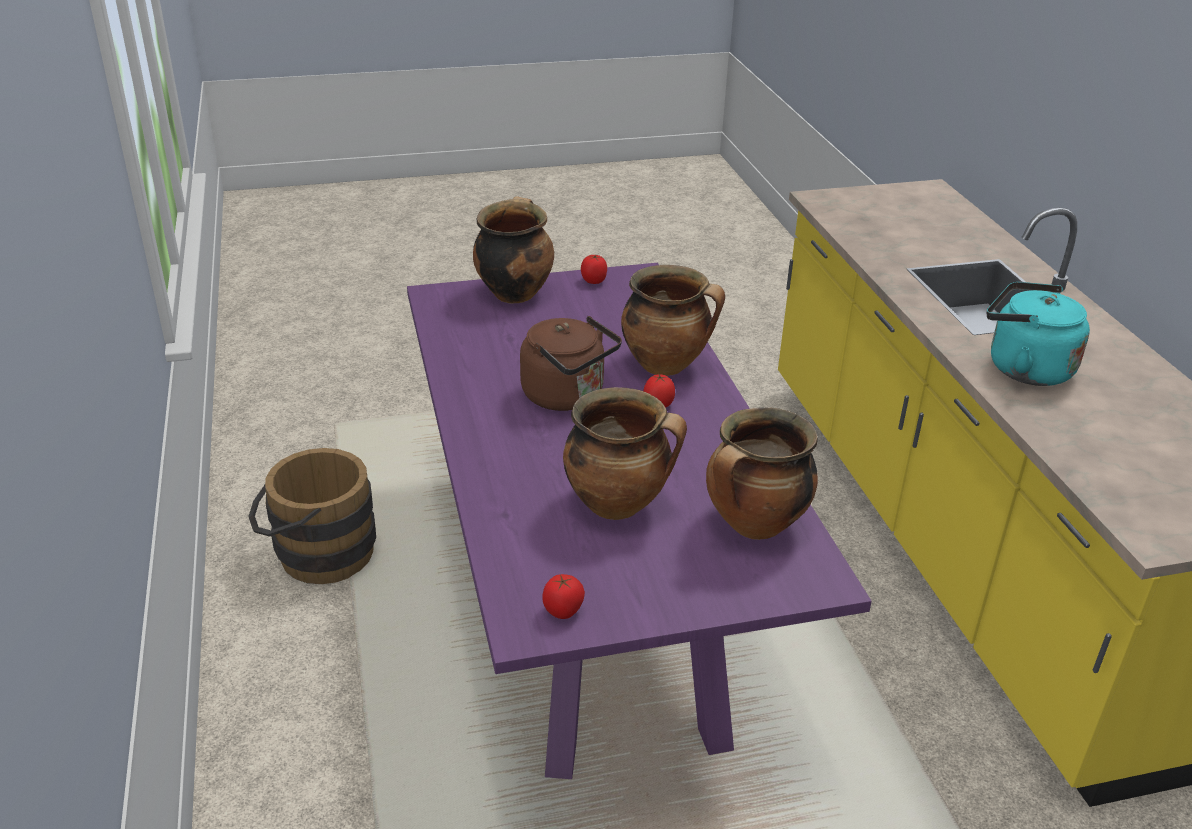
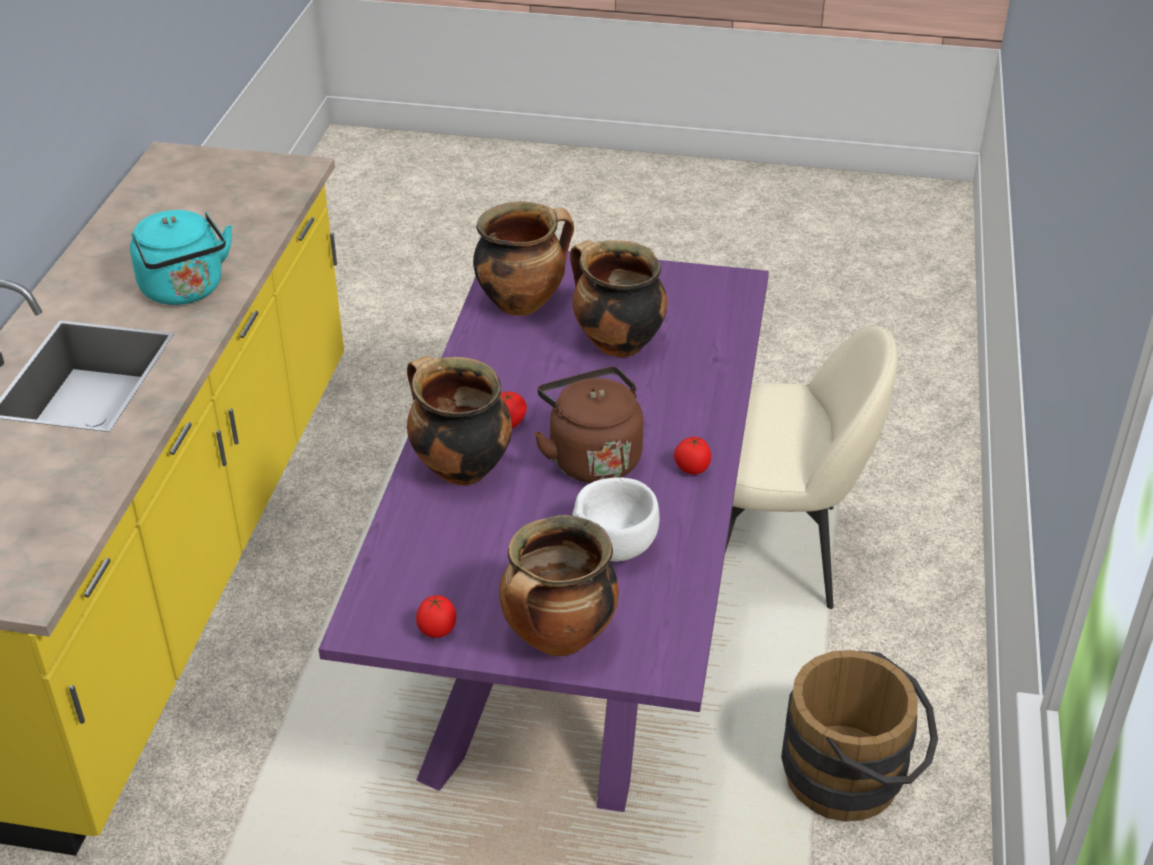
camera: 155 degrees left, 5 degrees up
tomato [542,574,585,619] -> tomato moved to [674,436,711,475]
none -> white bowl [572,477,660,562]
none -> beige chair [725,325,897,609]

